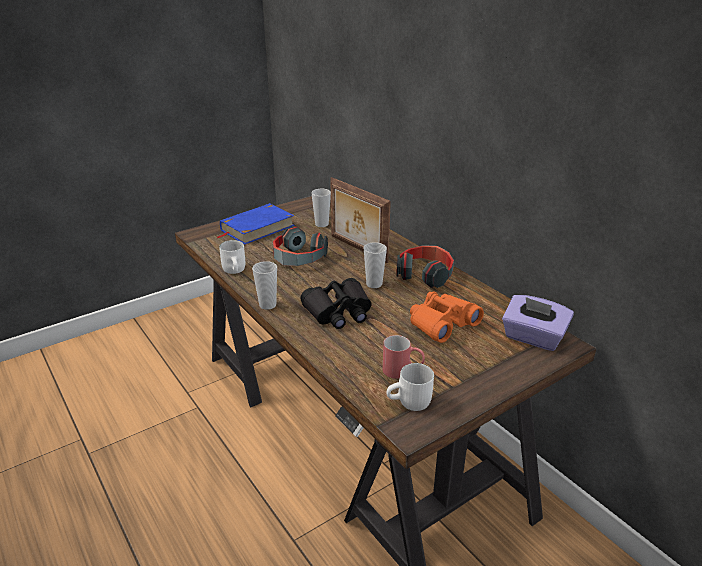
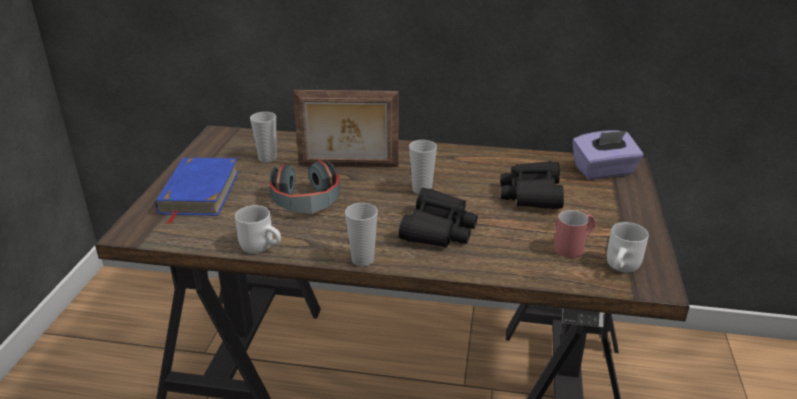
camera: 45 degrees left, 0 degrees up
headphones [396,246,454,288] -> none
orange binoculars [410,291,484,343] -> black binoculars [501,161,564,209]

